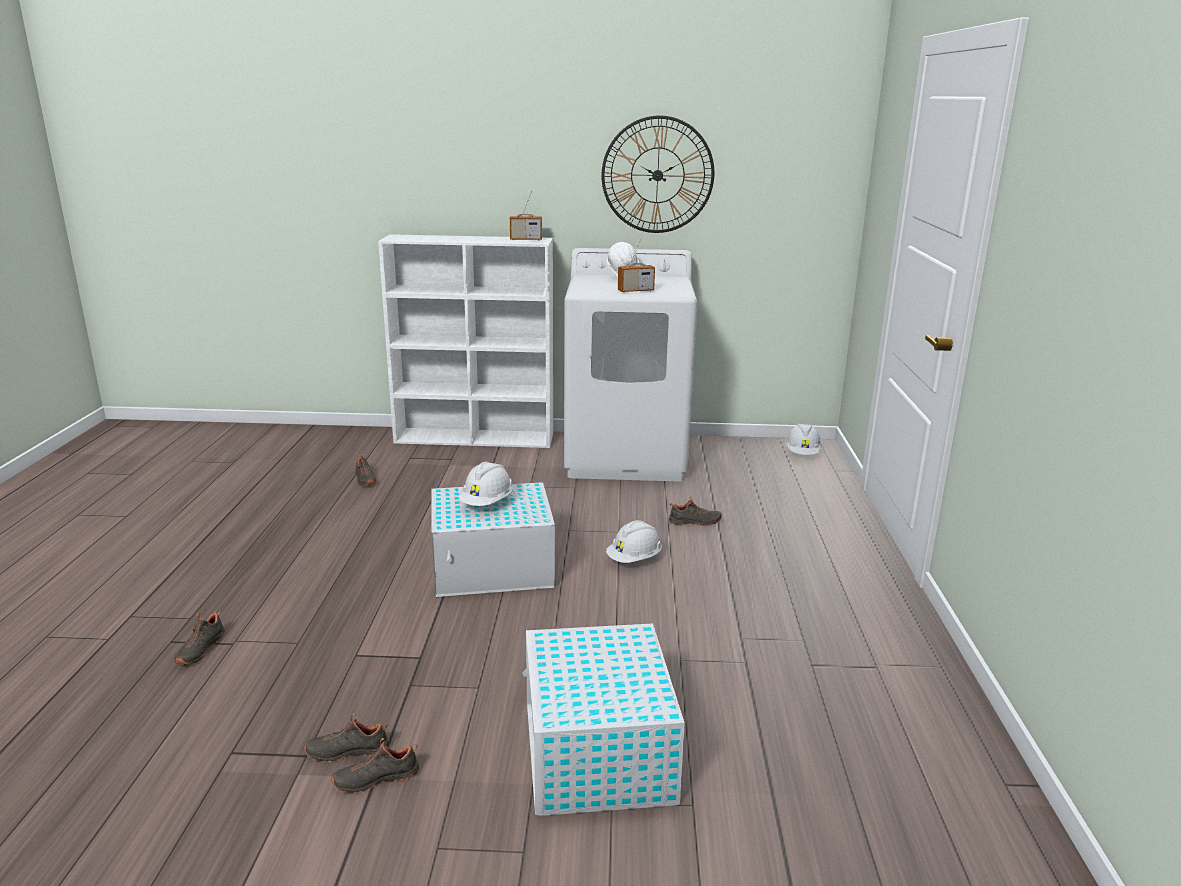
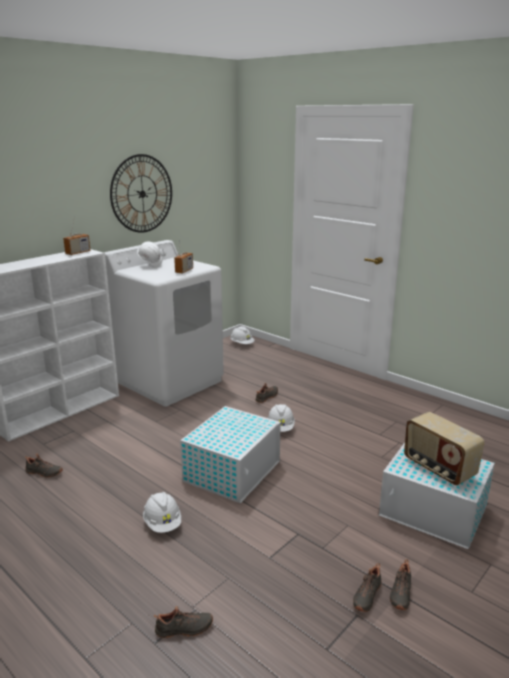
camera: 50 degrees left, 0 degrees up
black shoe [175,609,225,665] -> black shoe turned 60 degrees counterclockwise [154,606,213,638]
white hard hat [458,462,513,506] -> white hard hat moved to [143,492,181,533]
none -> radio [404,412,485,485]

